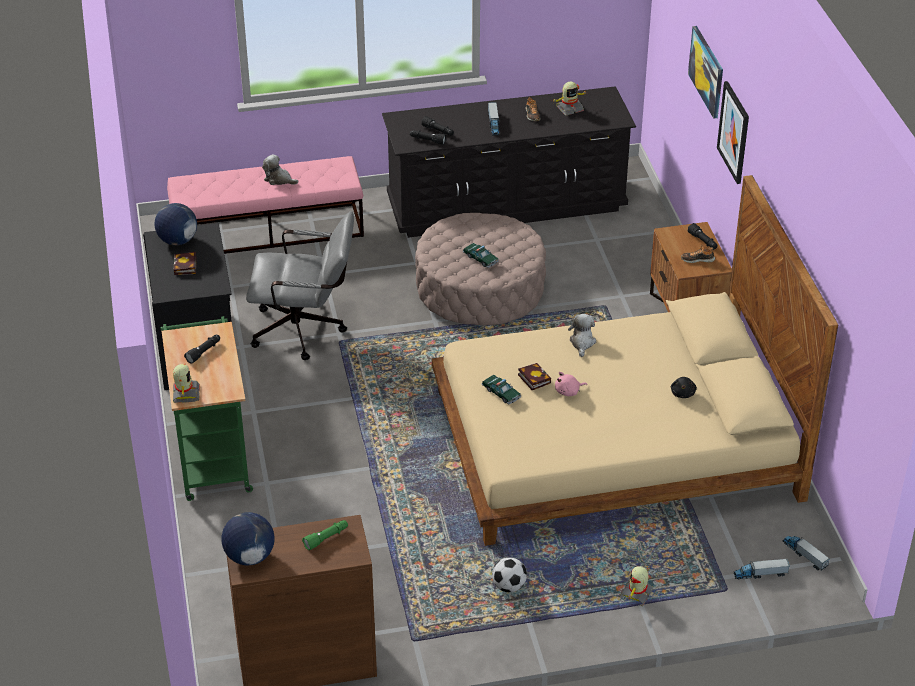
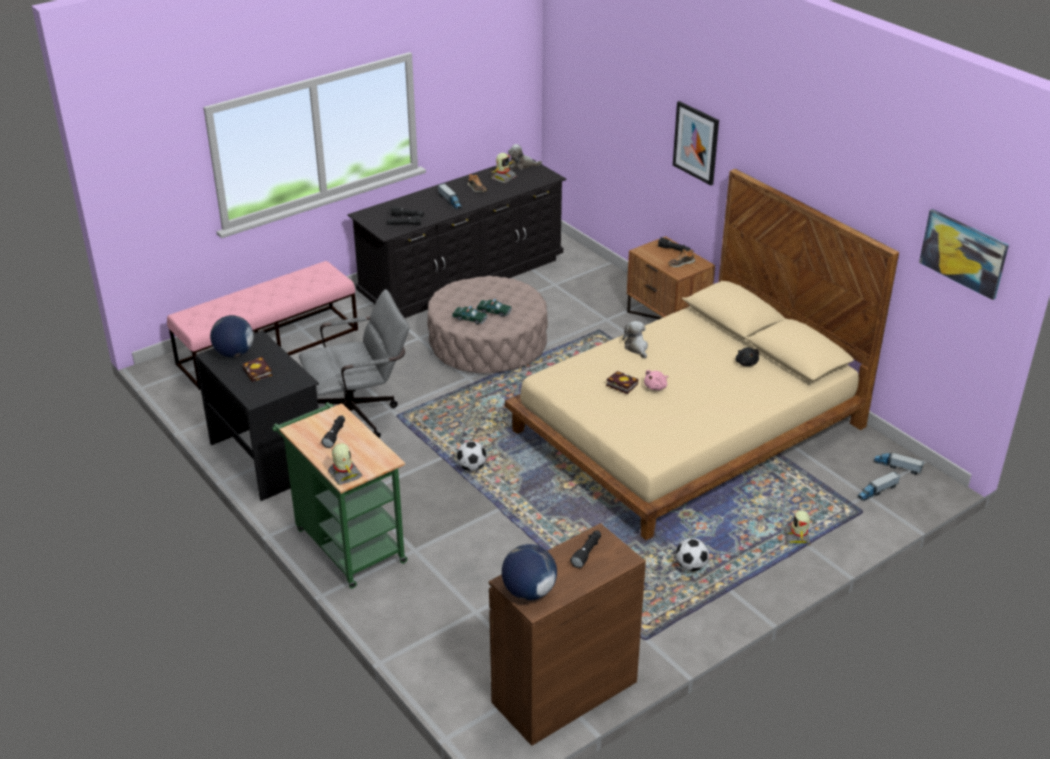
camera: 25 degrees left, 5 degrees down
plush toy [262,154,298,185] -> plush toy moved to [508,144,542,170]
green flashlight [302,520,348,550] -> black flashlight [570,530,601,568]
toy car [482,375,521,405] -> toy car moved to [452,306,488,324]
picture [688,26,723,119] -> picture moved to [919,209,1009,300]
none -> football [456,441,487,471]

